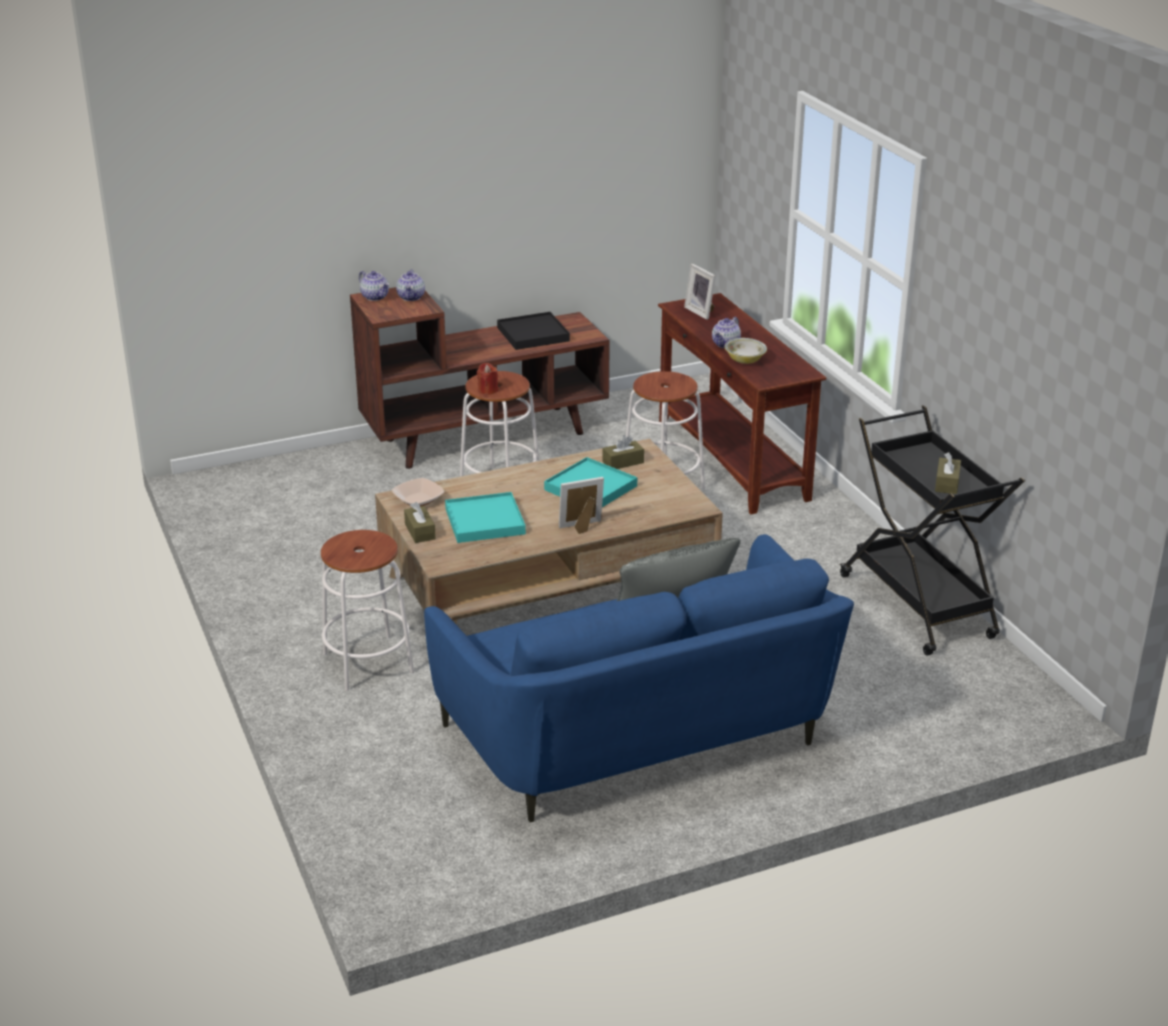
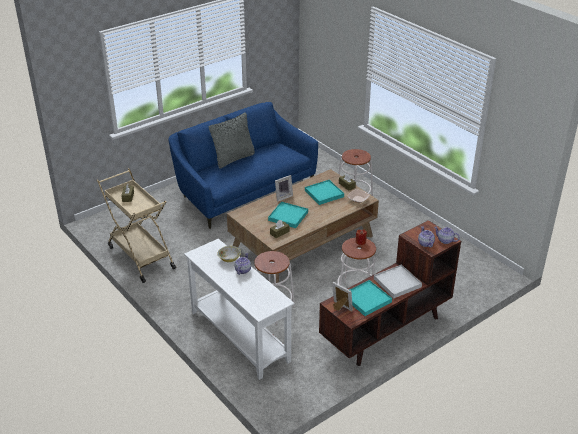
camera: 165 degrees right, 5 degrees up
black tray [497,312,570,350] -> turquoise tray [350,280,392,316]
brown console table [658,293,826,514] -> white console table [184,239,295,380]
picture frame [684,264,716,320] -> picture frame moved to [332,282,353,311]
black cart [838,405,1025,656] -> beige cart [97,168,176,283]
none -> white tray [374,264,422,298]

